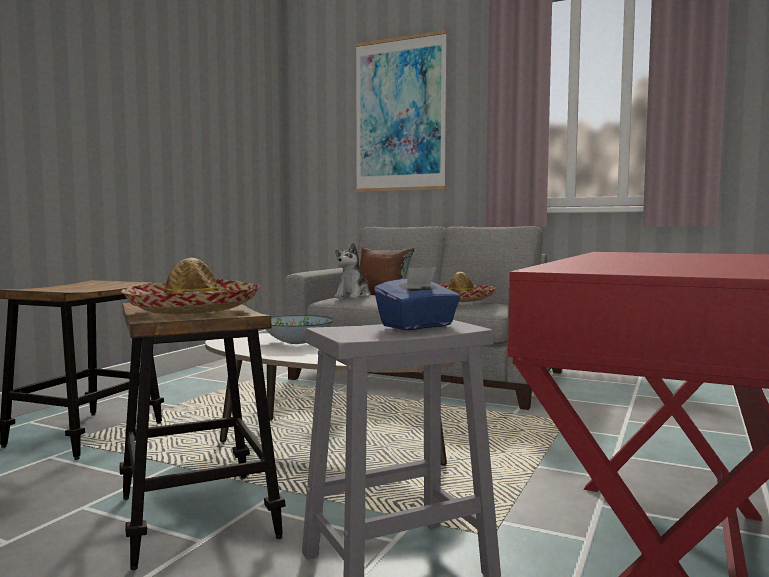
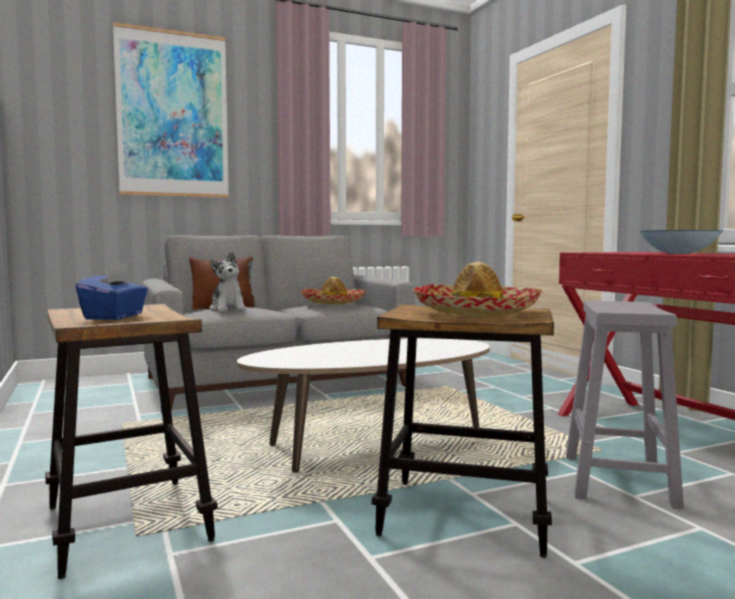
camera: 50 degrees left, 0 degrees up
bowl [265,315,334,344] -> bowl moved to [639,230,723,254]
blue tissue box [374,267,461,330] -> blue tissue box moved to [76,264,148,320]

